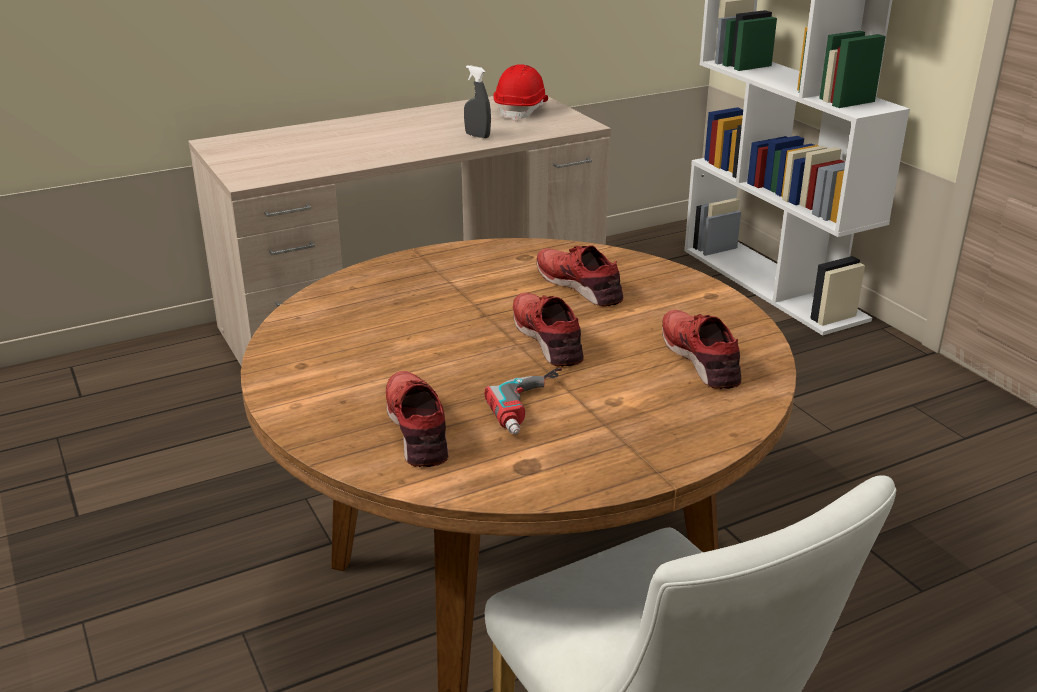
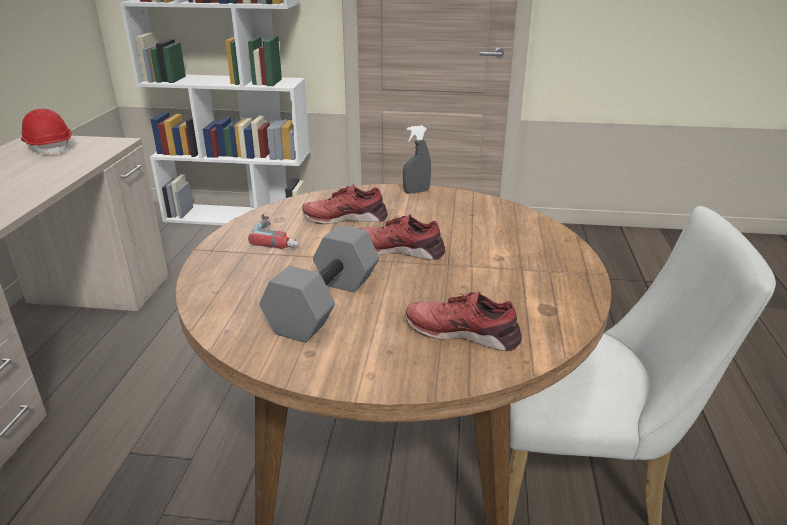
camera: 55 degrees left, 0 degrees up
grey spray bottle [464,65,491,138] -> grey spray bottle moved to [403,125,431,194]
power drill [485,368,562,434] -> power drill moved to [248,214,299,249]
red shoe [662,310,741,389] -> none
none -> grey dumbbell [259,225,379,343]

